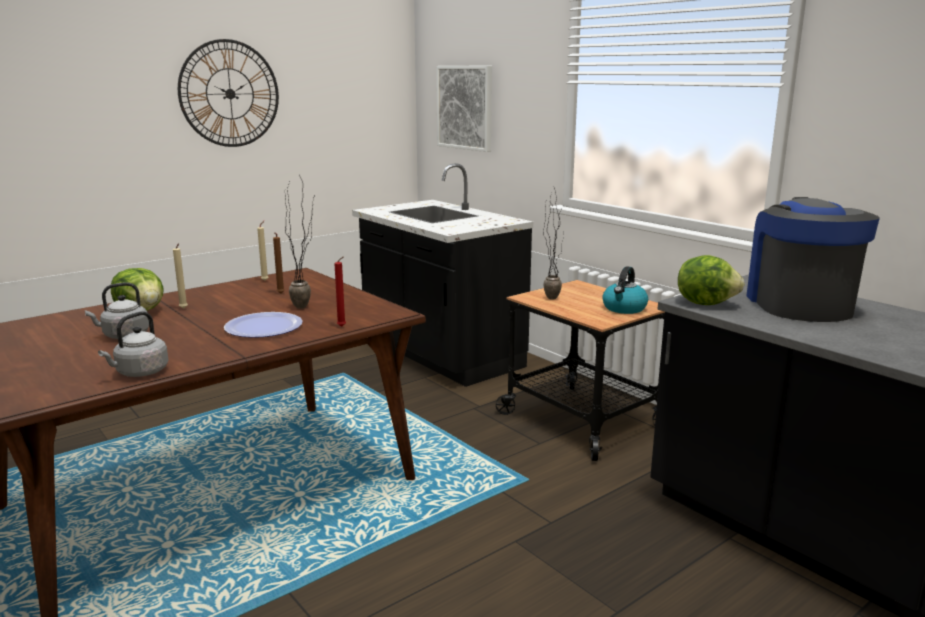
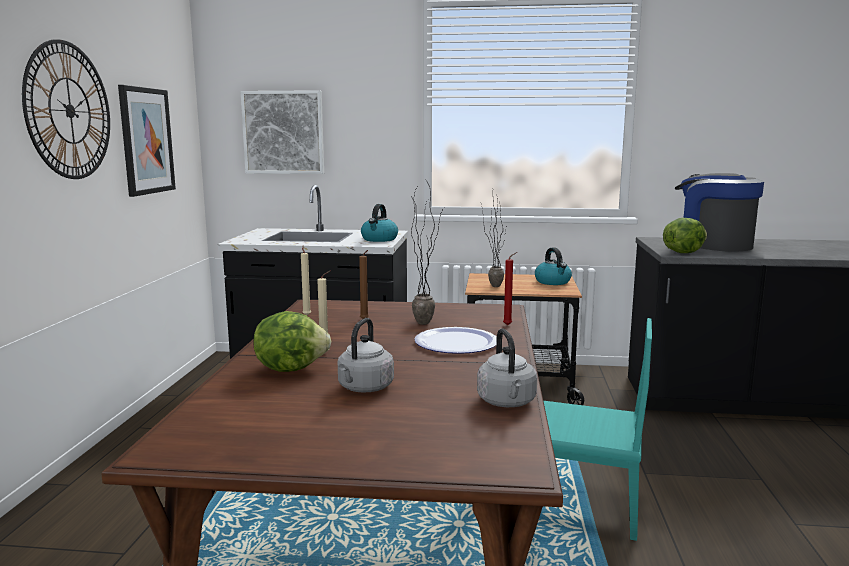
camera: 45 degrees left, 5 degrees down
none -> picture [118,85,176,197]
none -> kettle [361,204,398,242]
none -> turquoise chair [544,318,652,541]

